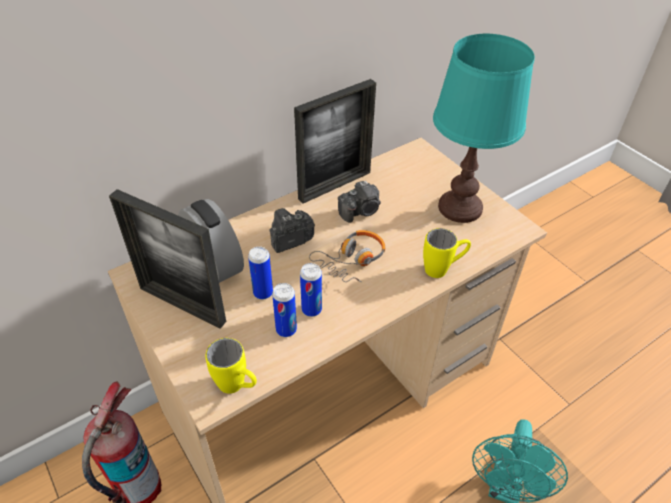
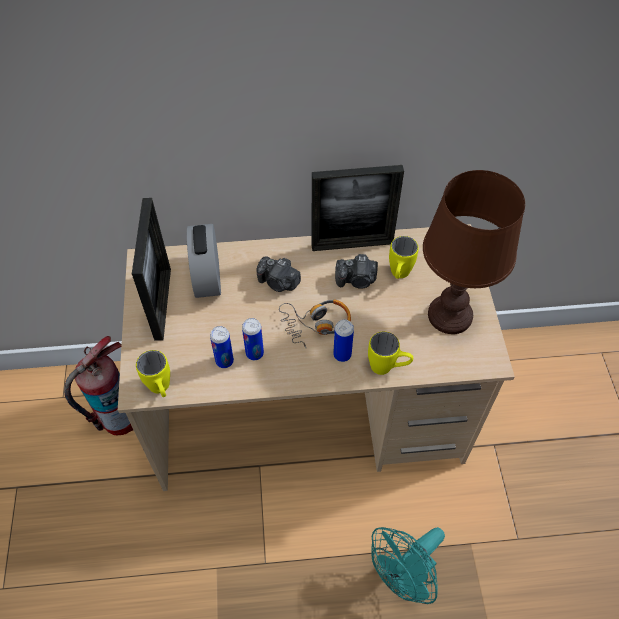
camera: 30 degrees right, 10 degrees up
picture frame [109,189,226,329] -> picture frame turned 150 degrees counterclockwise [132,198,171,341]
can [248,246,273,300] -> can moved to [333,319,354,362]
camera [269,208,315,253] -> camera turned 150 degrees counterclockwise [257,256,301,292]
turquoise table lamp [433,34,535,223] -> brown table lamp [423,170,525,334]
none -> yellow mug [389,236,419,279]

